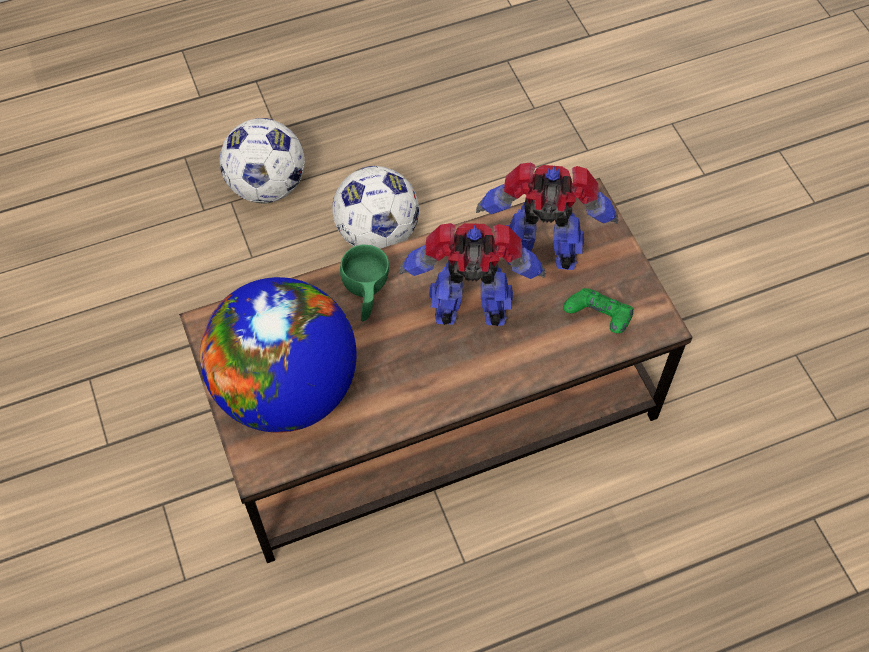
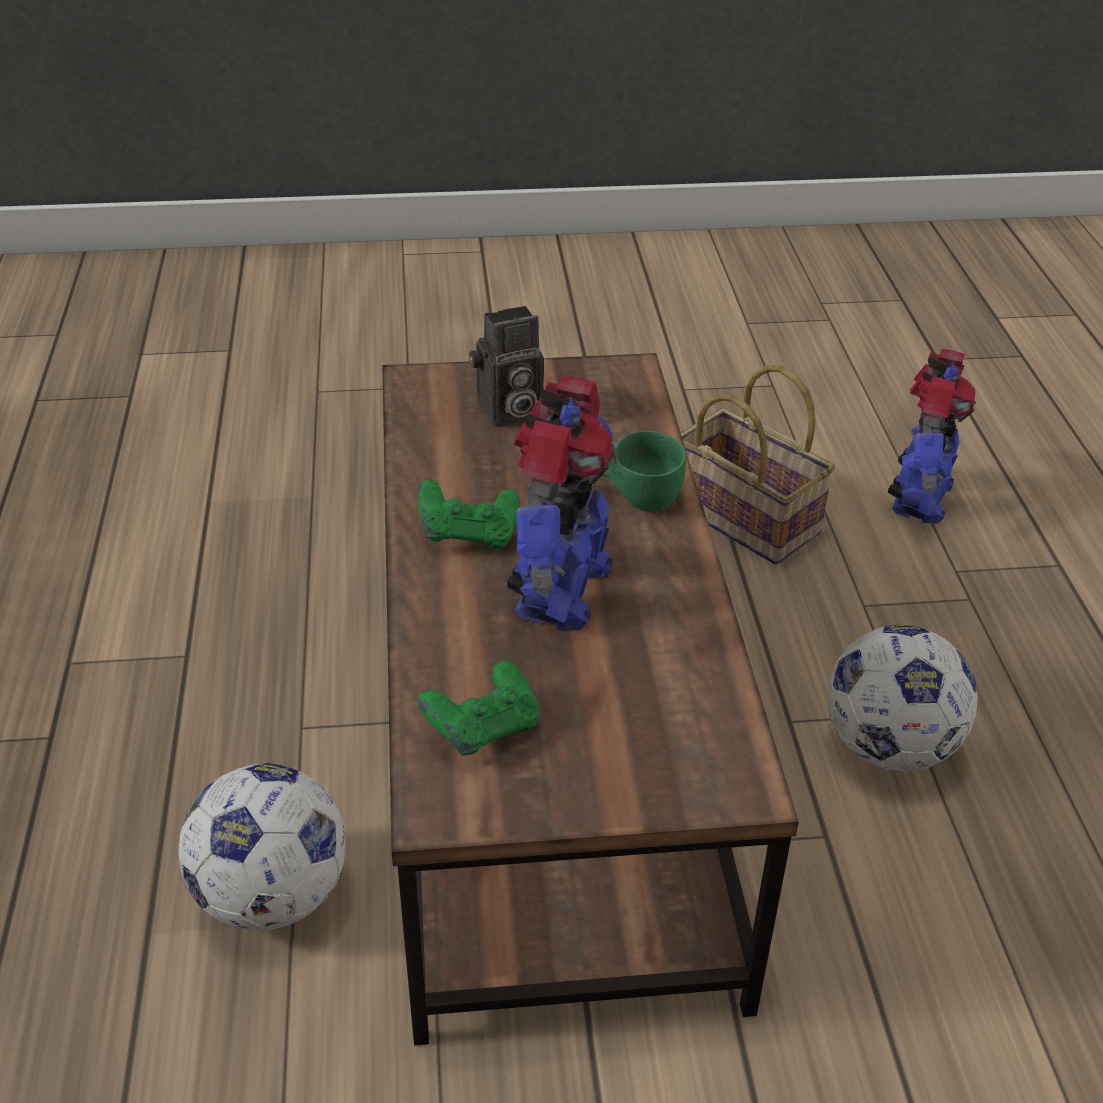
camera: 105 degrees right, 20 degrees down
globe [200,277,357,433] -> camera [469,306,544,427]
football [220,118,305,203] -> football moved to [178,763,346,931]
toy robot [476,163,618,270] -> toy robot moved to [888,349,976,524]
none -> green game controller [417,479,520,549]
none -> basket [681,365,835,565]

